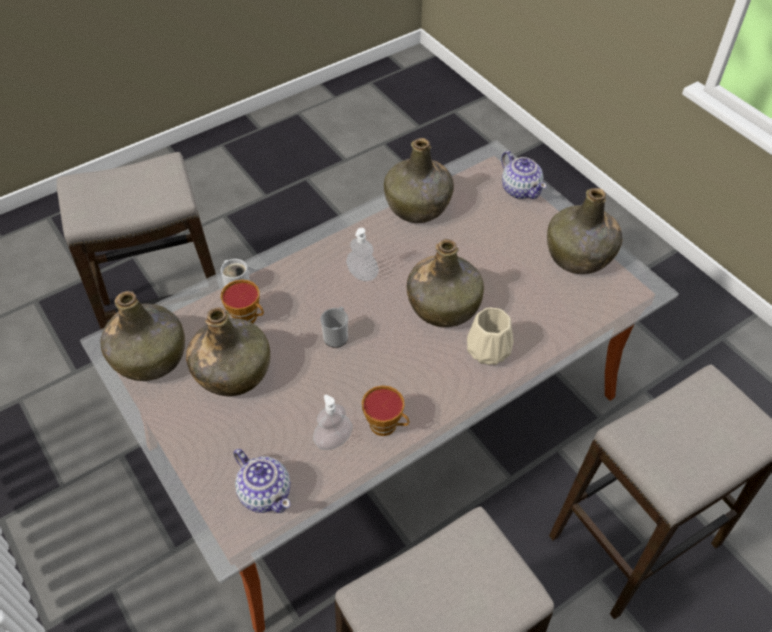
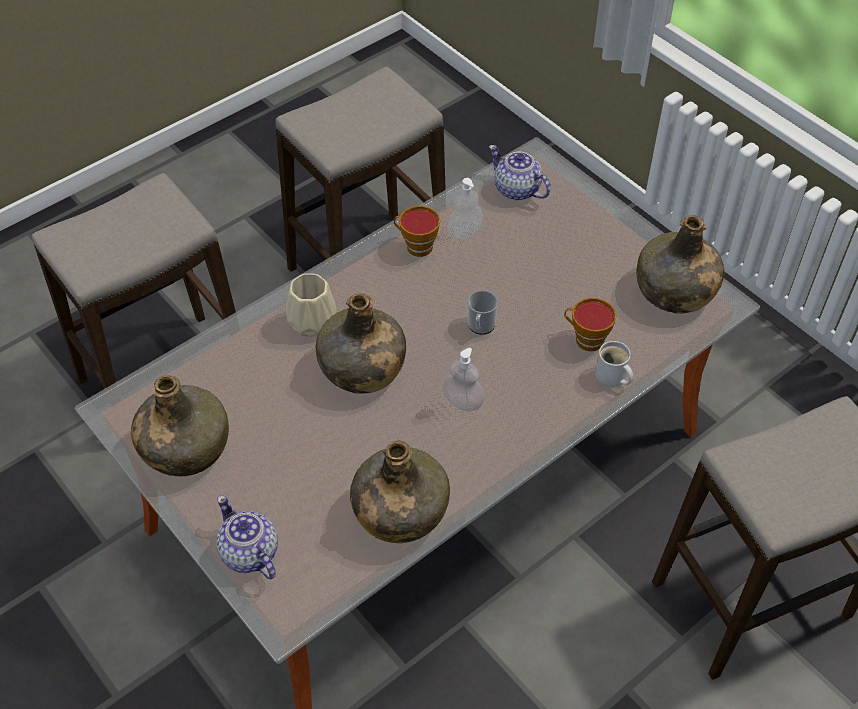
camera: 175 degrees right, 0 degrees up
green bottle [186,307,270,396] -> none

